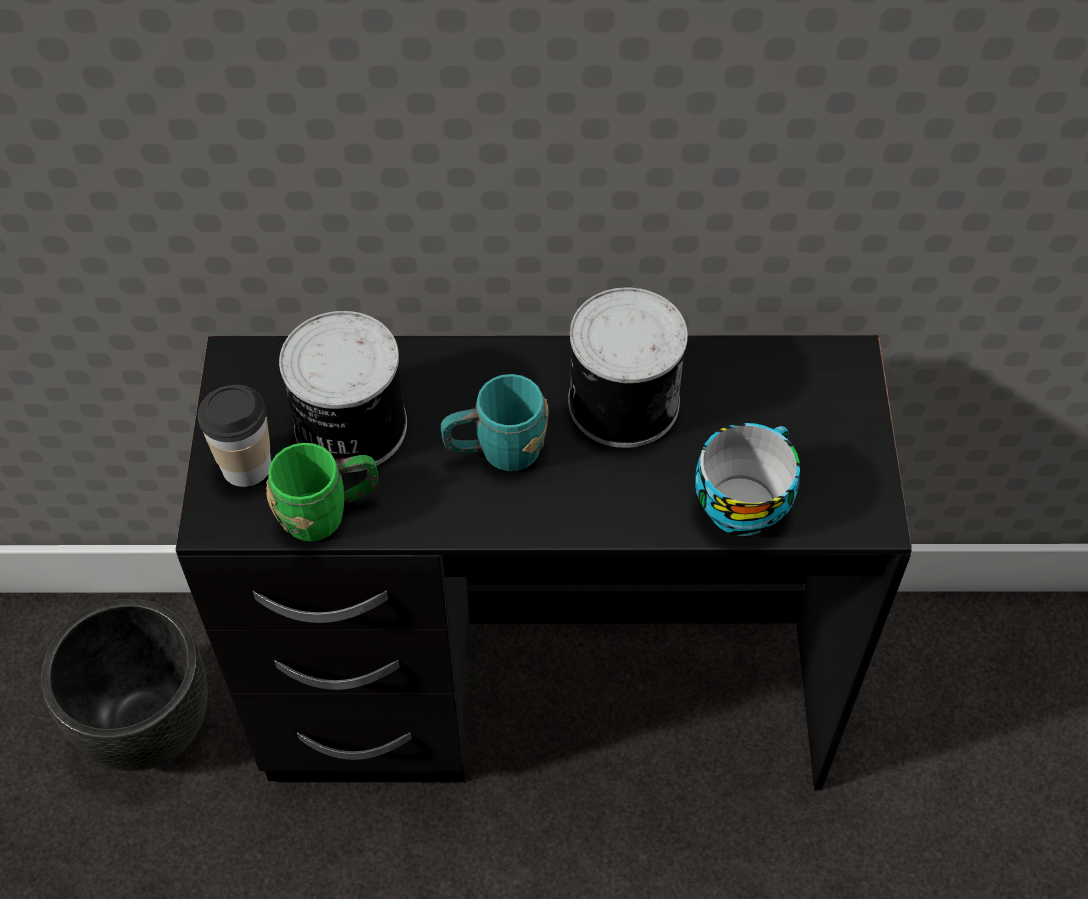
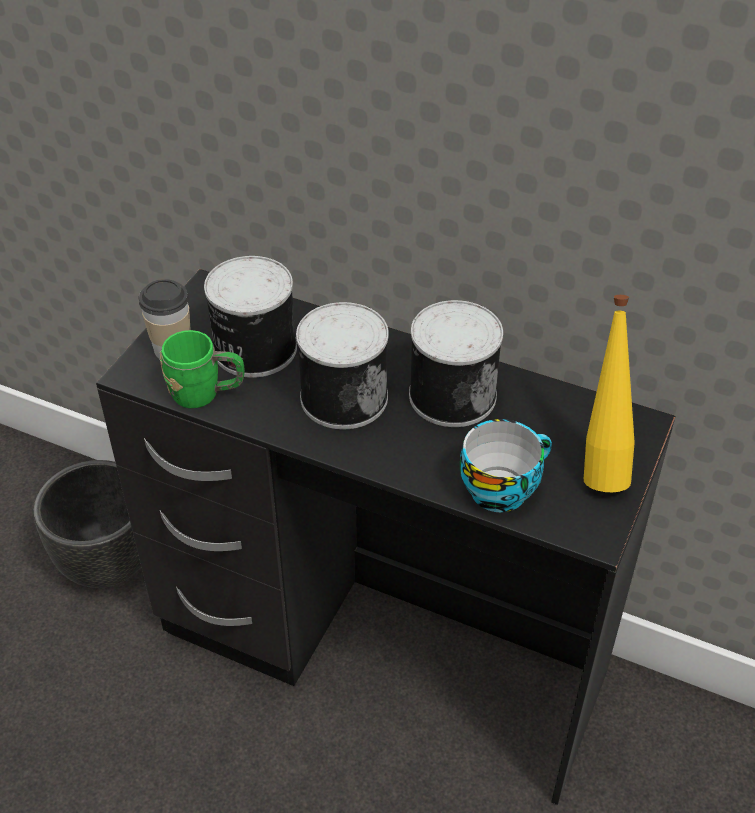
camera: 25 degrees right, 10 degrees down
turquoise mug [441,374,549,472] -> can [296,302,389,429]
none -> yellow bottle [584,295,635,492]

